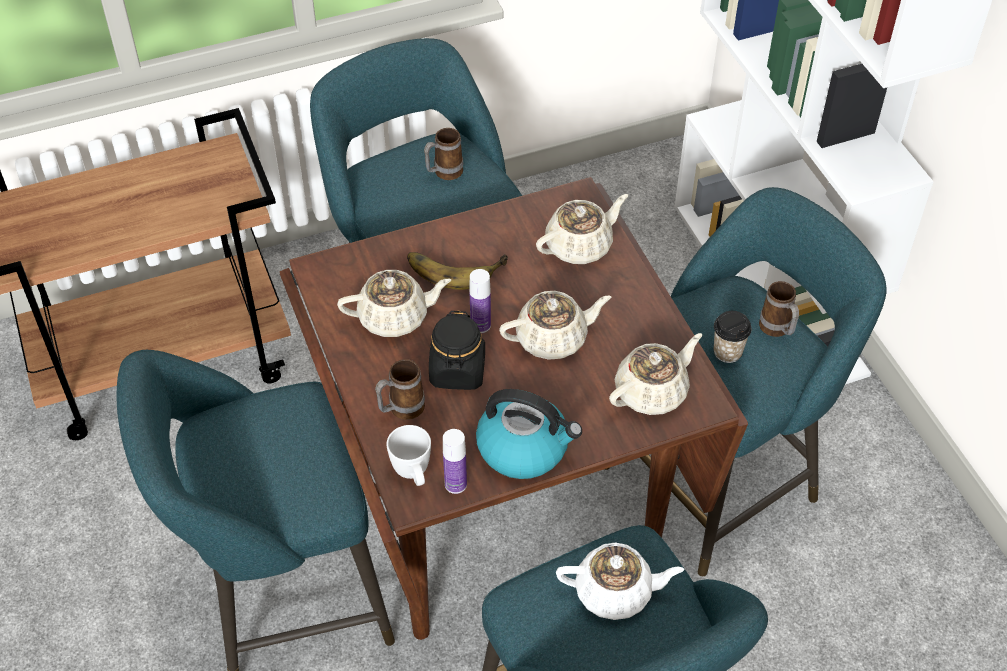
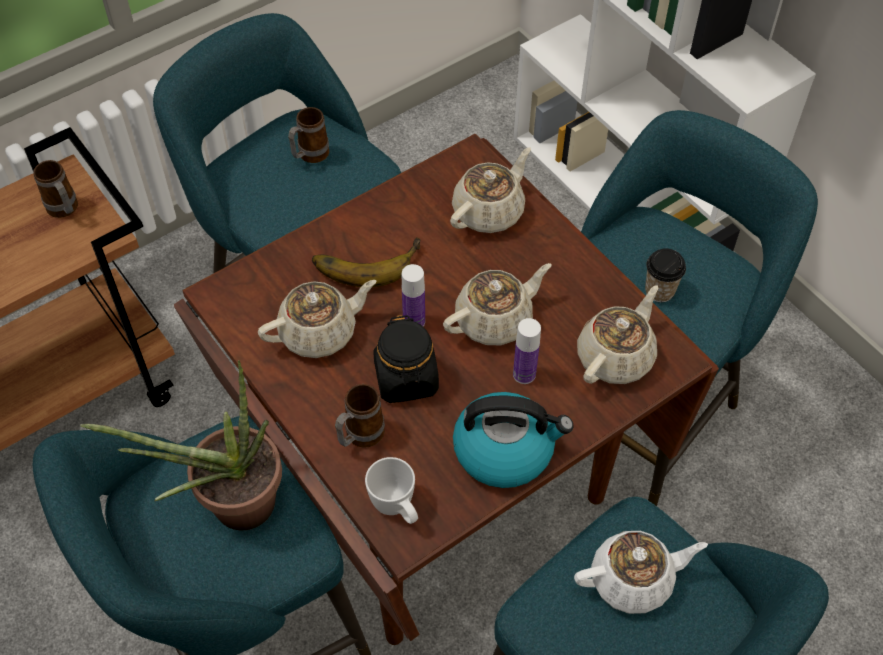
camera: 15 degrees left, 5 degrees up
bottle [443,429,467,494] -> bottle moved to [513,318,541,384]
mug [759,281,799,337] -> mug moved to [33,160,78,218]
none -> potted plant [80,360,282,530]

